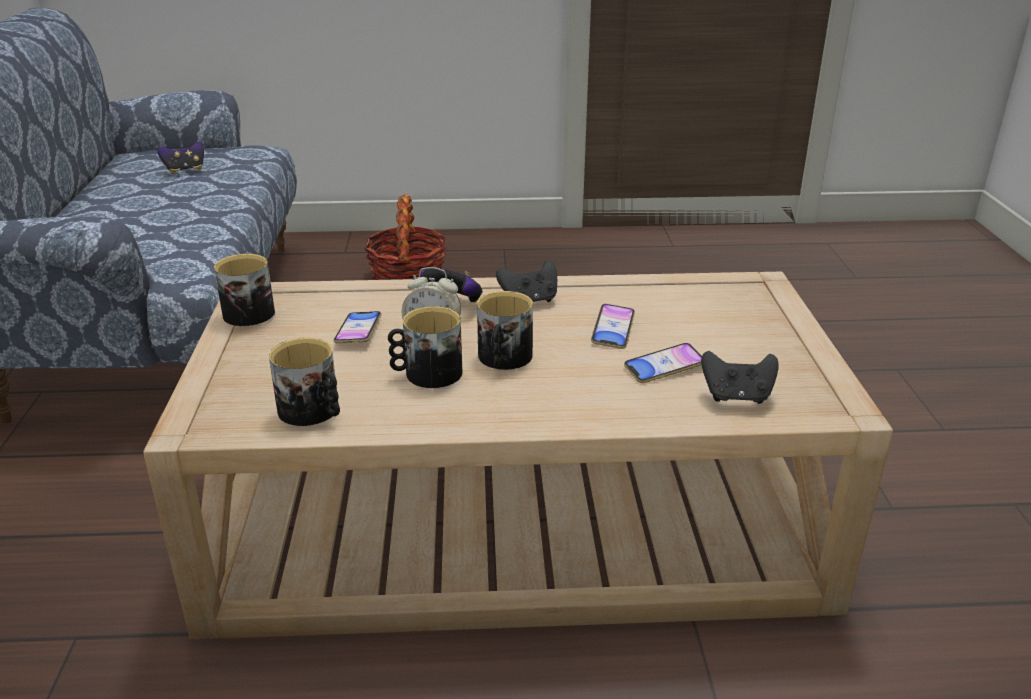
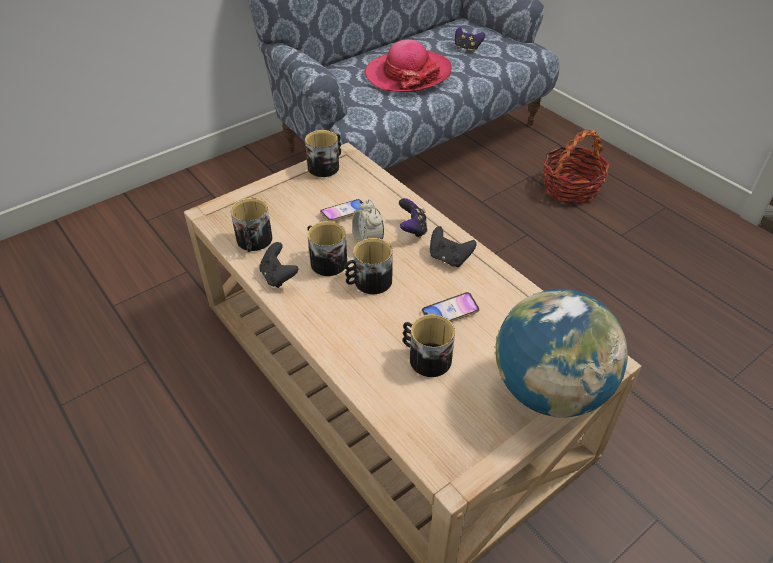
camera: 55 degrees right, 15 degrees up
phone [624,343,702,383] -> mug [403,314,455,377]
black game controller [701,351,779,404] -> black game controller moved to [259,242,298,288]
none -> hat [364,39,452,92]
none -> globe [495,289,628,418]

